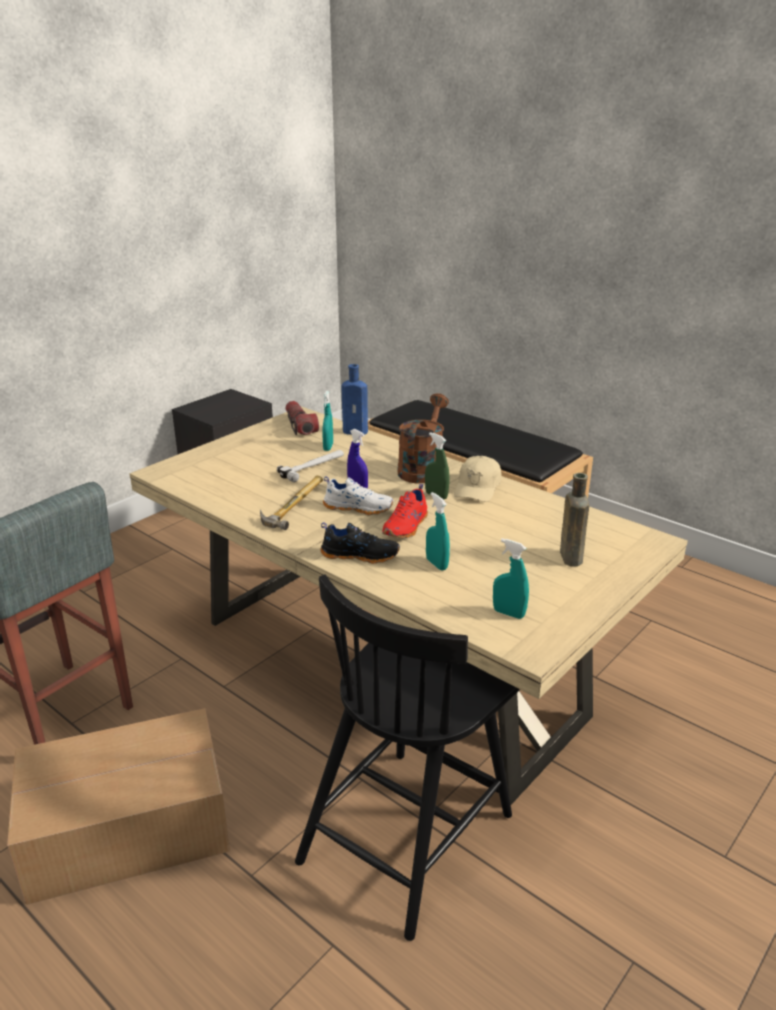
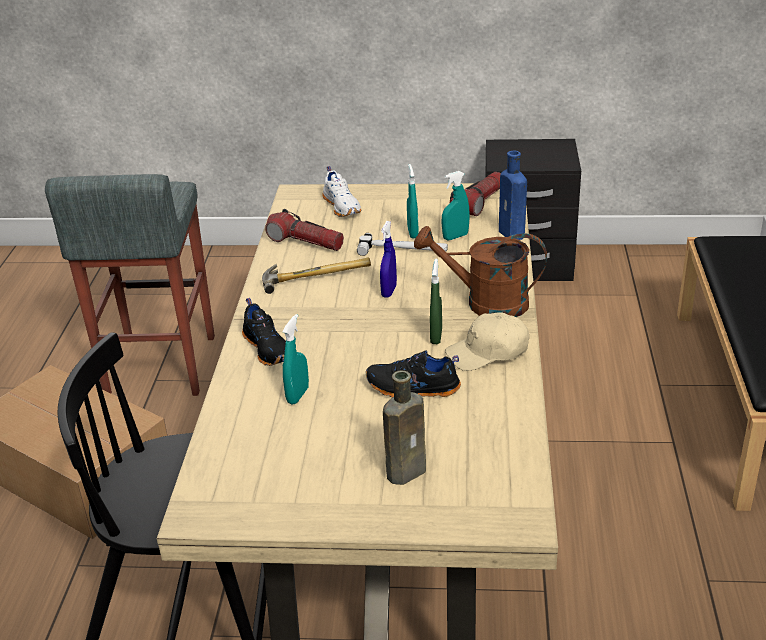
camera: 55 degrees right, 5 degrees up
white shoe [323,476,393,515] -> white shoe moved to [322,166,362,217]
red shoe [382,484,428,538] -> none
brown watering can [398,393,449,483] -> brown watering can turned 150 degrees counterclockwise [414,226,547,317]
turquoise spray bottle [493,538,529,619] -> turquoise spray bottle moved to [407,164,419,239]
none -> flashlight [265,209,344,251]
none -> black shoe [366,350,461,397]

